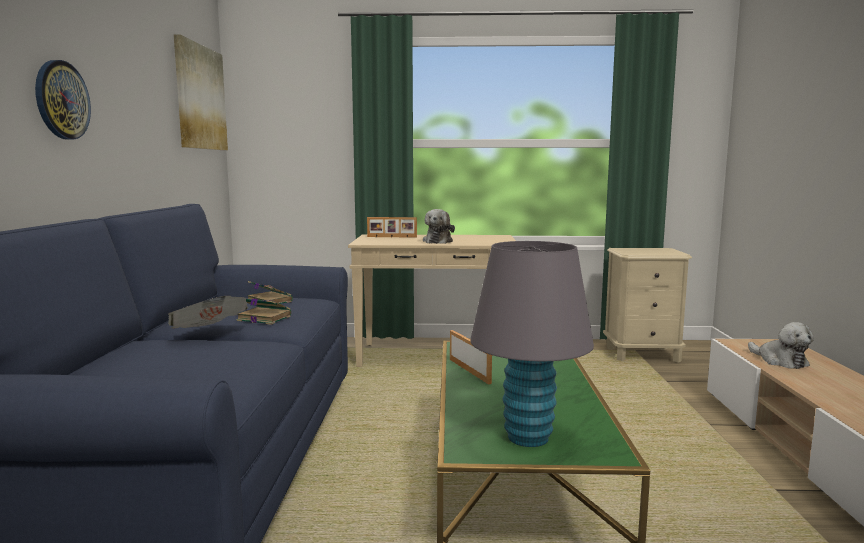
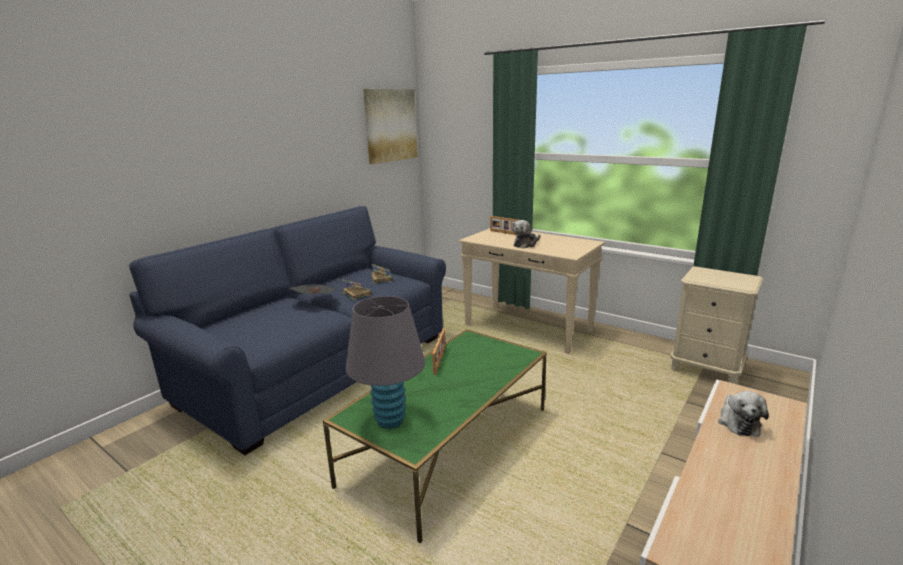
camera: 35 degrees right, 10 degrees up
wall clock [35,60,91,140] -> none

